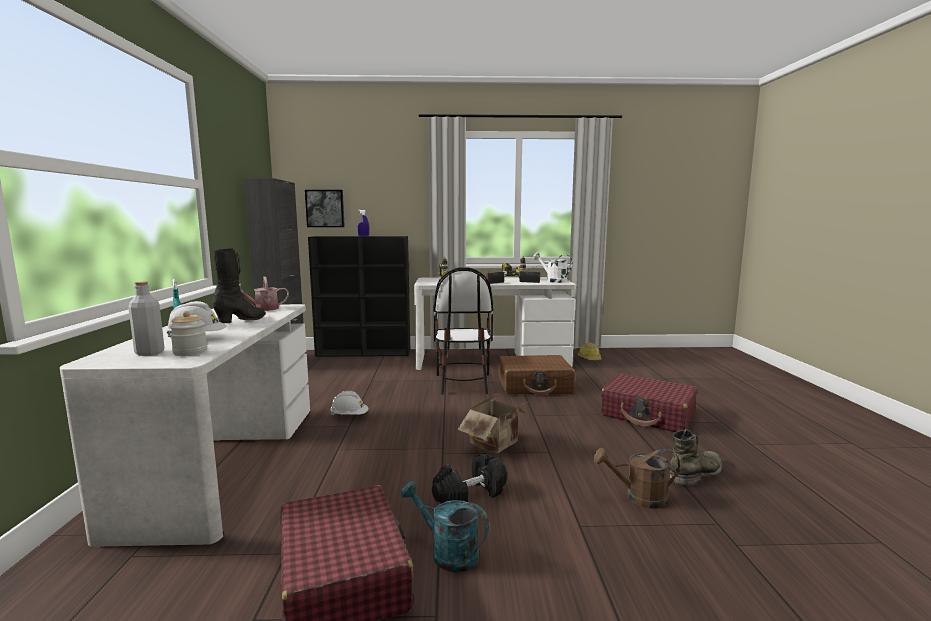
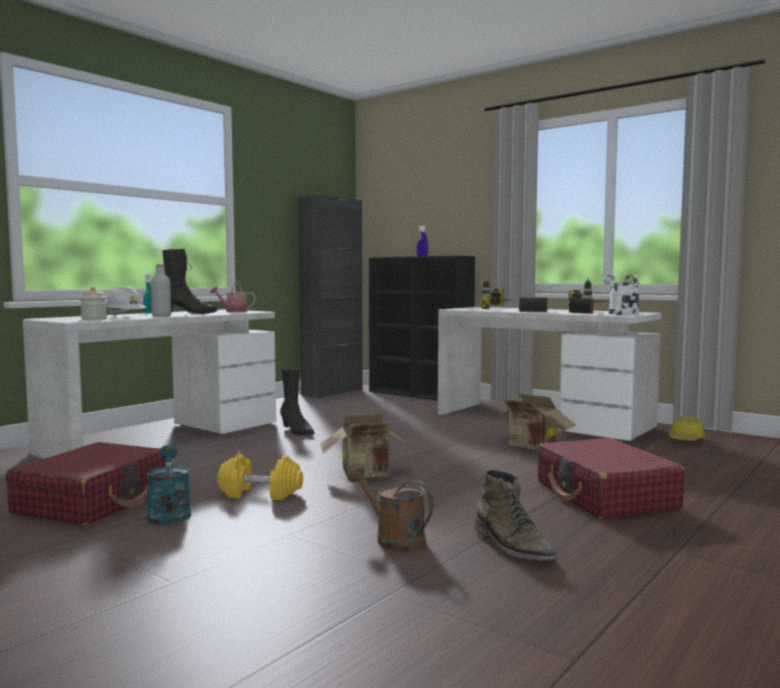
camera: 40 degrees right, 5 degrees down
grey bottle [128,281,165,356] -> grey bottle moved to [151,264,171,317]
picture [305,190,345,227] -> none
white hard hat [330,391,369,416] -> black boot [280,369,314,436]
black dumbbell [432,453,507,503] -> yellow dumbbell [217,454,303,500]
chair [433,267,493,395] -> none
brown suitcase [498,355,575,395] -> cardboard box [492,394,576,450]
green boot [670,429,722,485] -> green boot turned 60 degrees clockwise [474,470,557,561]

